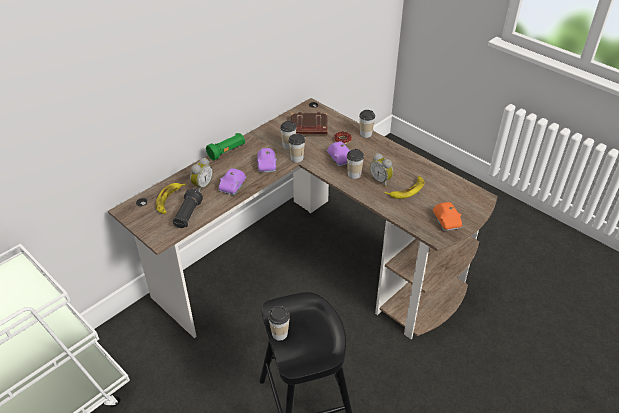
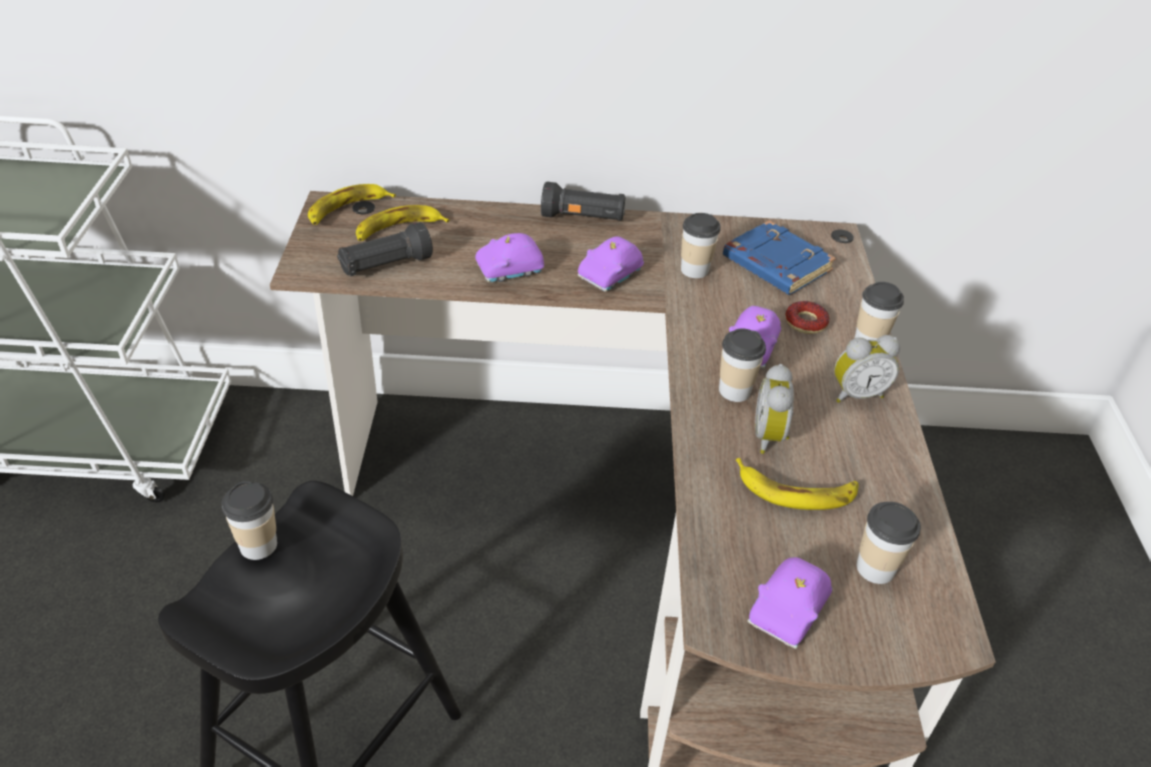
camera: 45 degrees right, 0 degrees up
alarm clock [190,158,213,192] -> alarm clock moved to [834,335,900,403]
green flashlight [206,133,245,160] -> black flashlight [541,182,625,221]
cup [288,134,305,162] -> cup moved to [856,502,921,584]
brown book [291,112,328,135] -> blue book [723,221,836,295]
orange toy car [433,202,462,231] -> purple toy car [748,557,832,649]
none -> banana [308,184,396,225]

